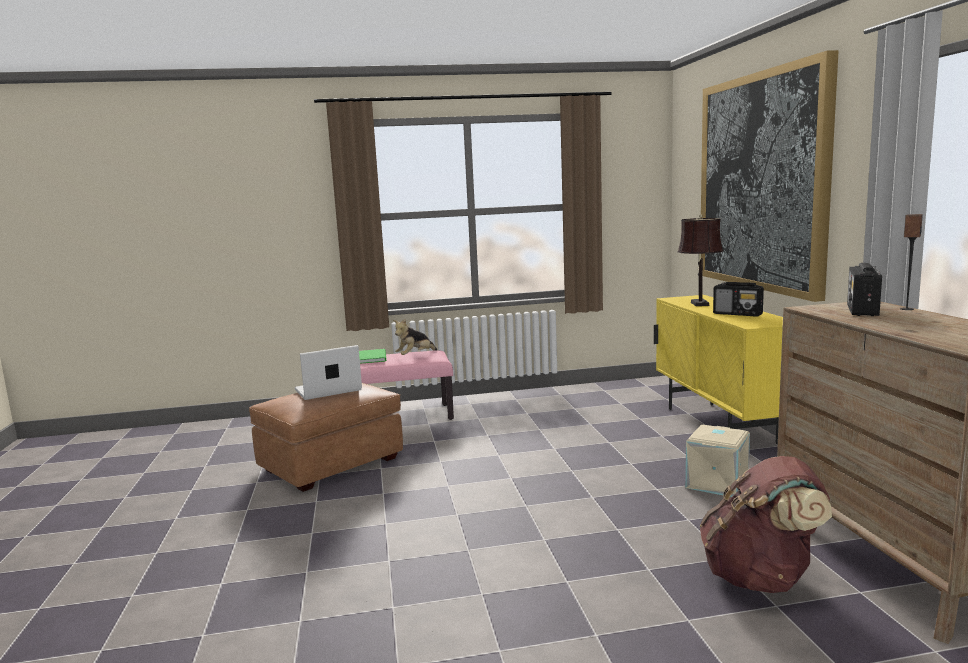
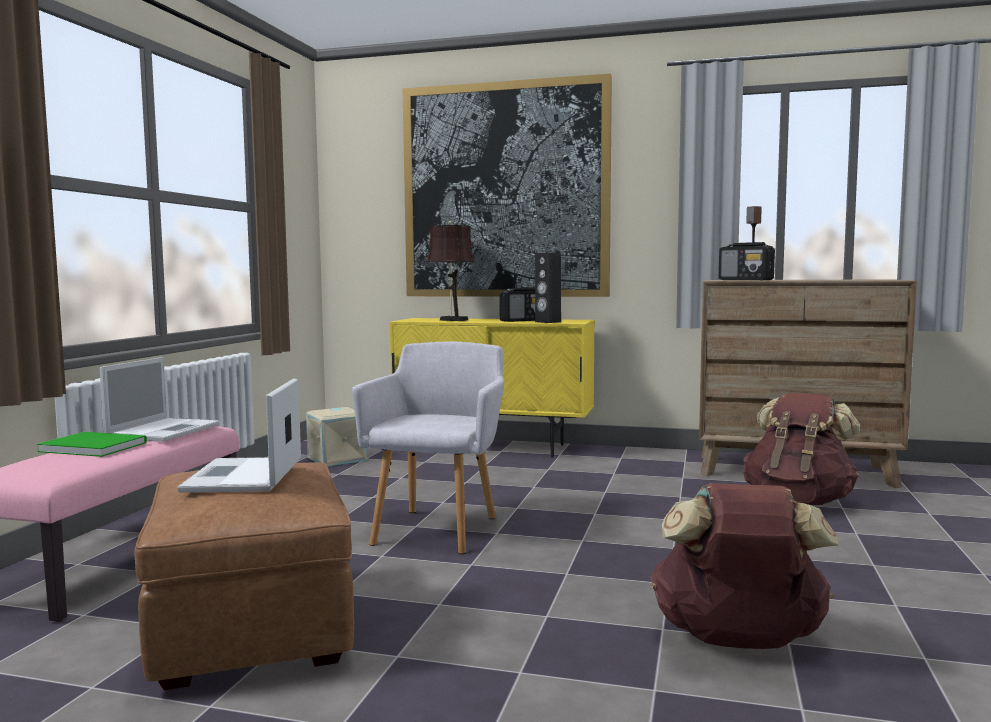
camera: 65 degrees left, 5 degrees down
plush toy [393,319,437,355] -> laptop [100,357,220,442]
beige storage box [685,425,750,497] -> beige storage box moved to [306,407,367,466]
none -> grey armchair [352,342,504,554]
none -> black speaker [535,253,561,323]
none -> brown backpack [650,483,838,649]

